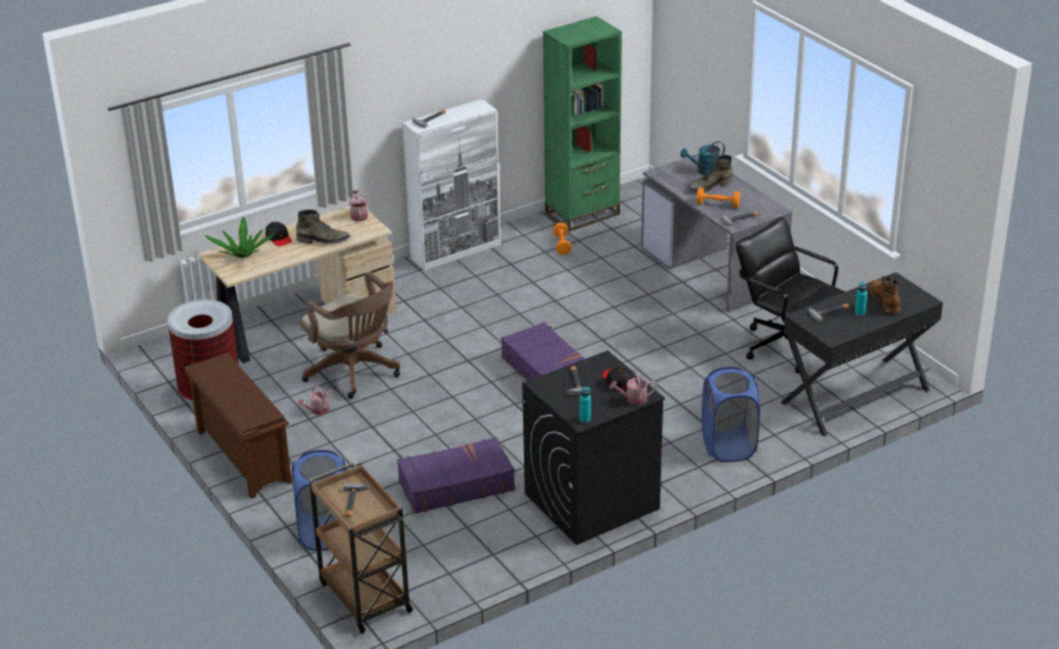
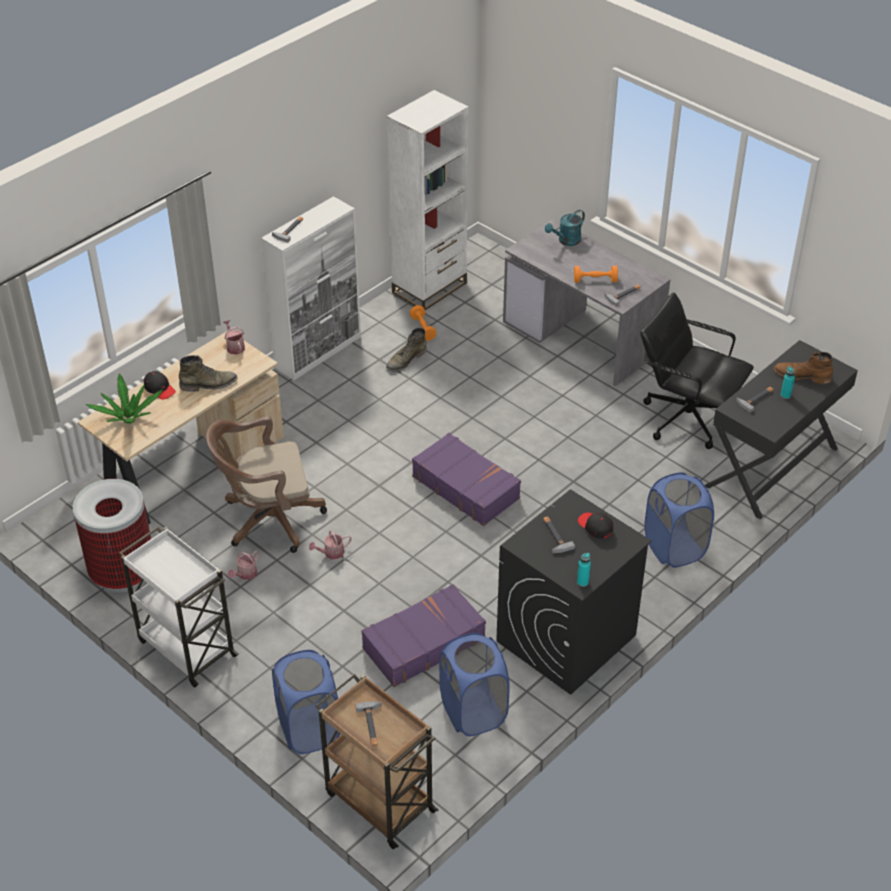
camera: 15 degrees left, 10 degrees up
brown shoe rack [185,353,292,498] -> white cart [119,527,239,687]
brown office chair [301,272,400,399] -> brown office chair turned 135 degrees clockwise [206,416,327,553]
green bookcase [543,16,622,232] -> white bookcase [387,90,469,310]
watering can [609,373,657,405] -> watering can moved to [309,530,351,560]
green boot [688,155,732,193] -> green boot moved to [386,328,427,372]
brown boot [869,276,900,314] -> brown boot turned 45 degrees counterclockwise [774,352,833,384]
none -> blue laundry basket [439,633,510,737]

